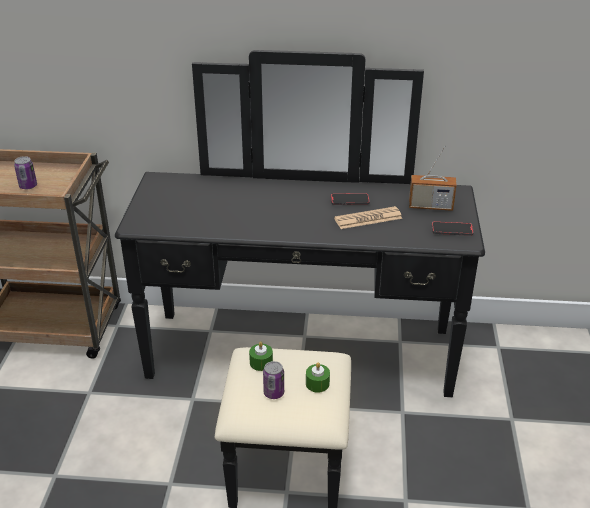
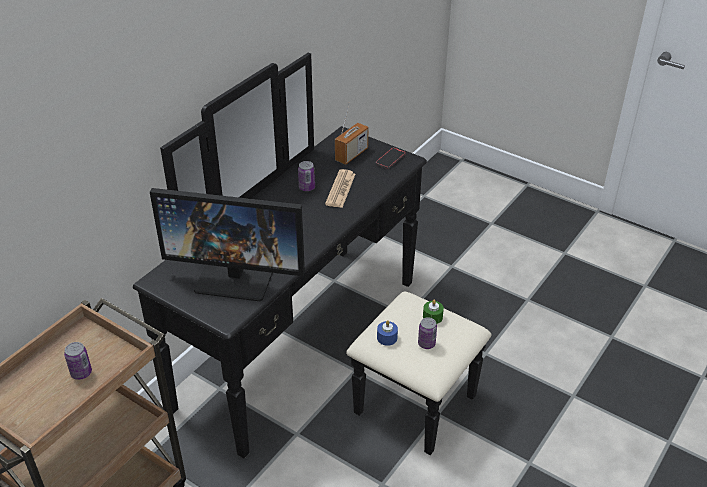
camera: 60 degrees left, 5 degrees up
green candle [249,342,273,371] -> blue candle [377,320,398,346]
phone [331,193,370,205] -> can [298,161,315,191]
none -> monitor [150,188,305,301]

